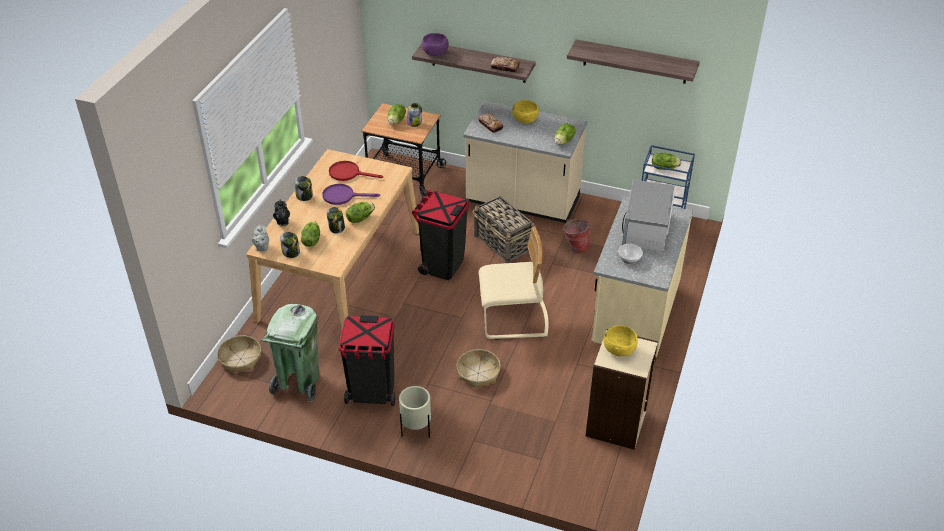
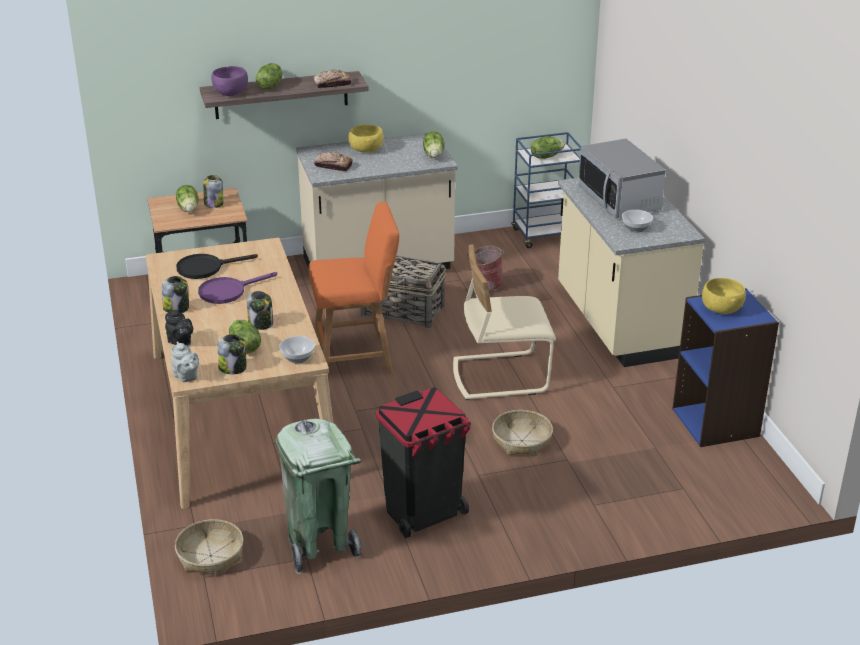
camera: 35 degrees left, 10 degrees down
red frying pan [329,161,383,181] -> black frying pan [176,254,258,279]
lettuce [346,202,375,223] -> lettuce moved to [256,63,282,89]
beige planter [399,386,431,438] -> none
black trash can [412,190,469,280] -> orange stool [309,202,399,374]
beige chair [479,226,549,340] -> beige chair turned 150 degrees counterclockwise [453,245,556,400]
shelf [567,39,700,84] -> none
beige bookcase [586,329,658,450] -> blue bookcase [673,288,779,447]
none -> bowl [279,336,315,364]

